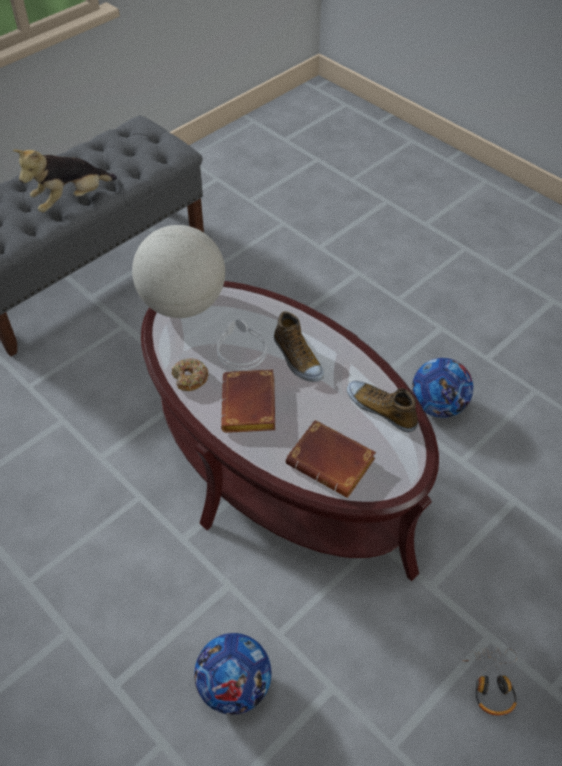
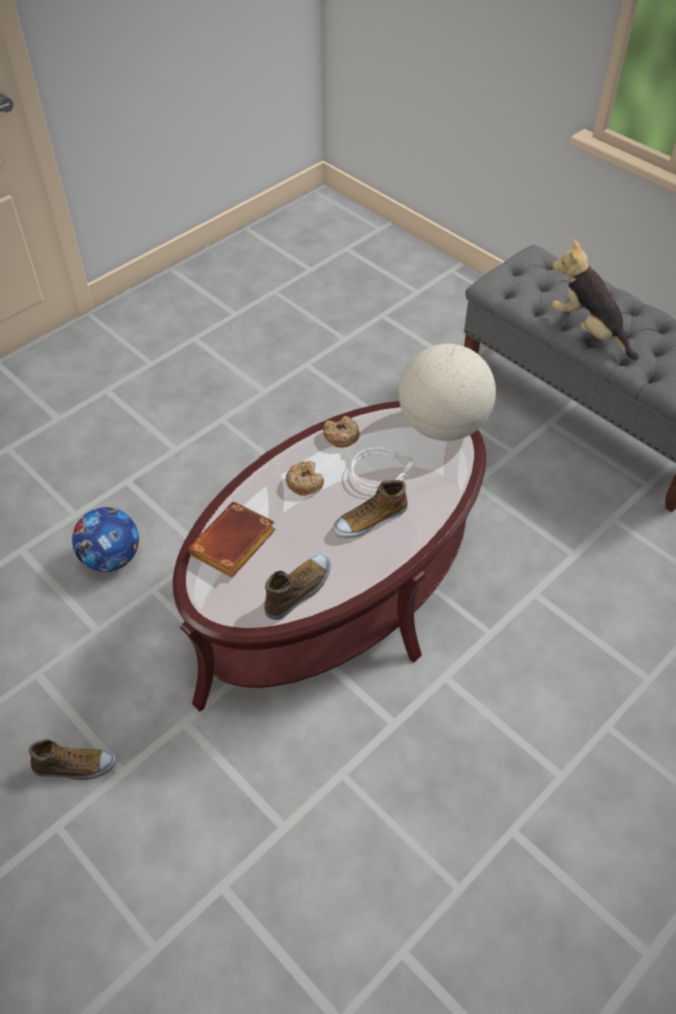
camera: 90 degrees right, 0 degrees up
brown book [221,369,275,433] -> donut [286,461,324,496]
football [412,358,473,418] -> none
headphones [462,647,517,715] -> shoe [29,739,117,780]

